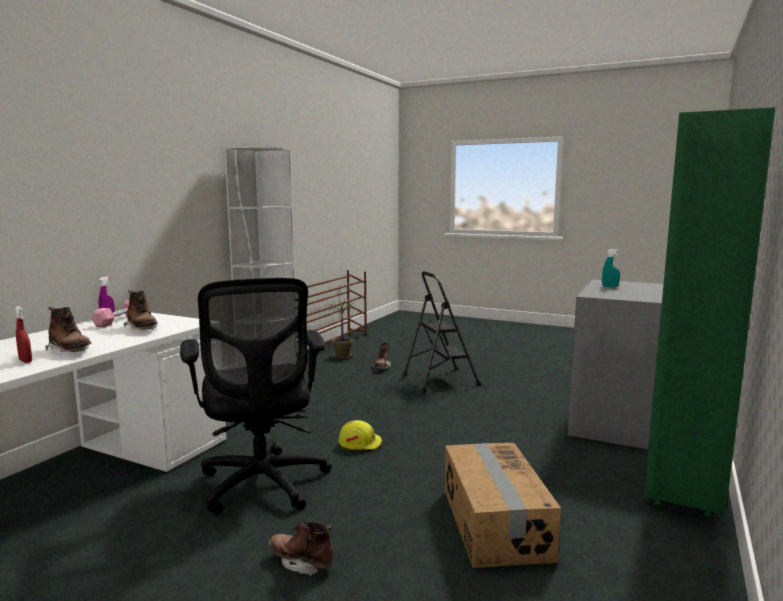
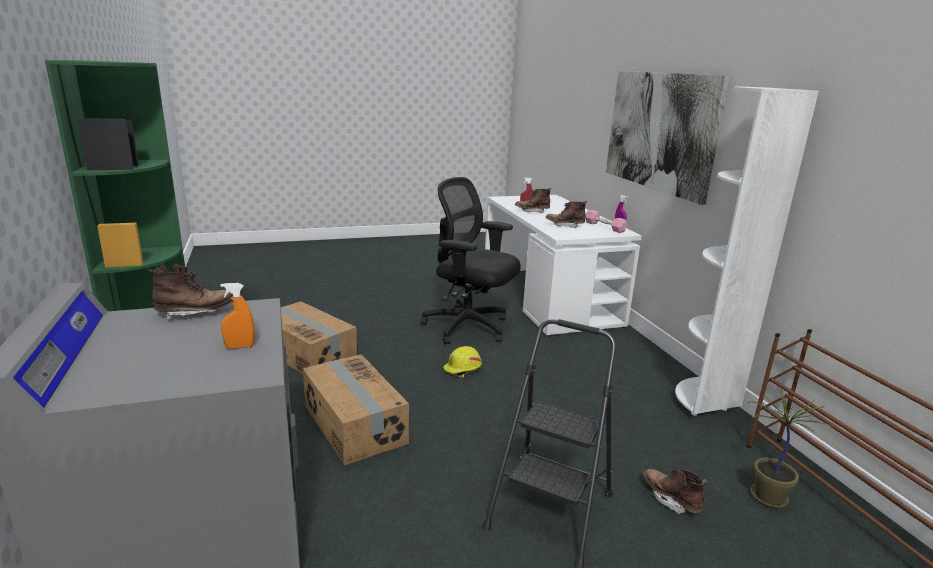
camera: 135 degrees right, 10 degrees up
brown boot [268,522,334,576] -> brown boot moved to [148,264,233,320]
turquoise spray bottle [602,249,620,287] -> orange spray bottle [220,283,255,349]
none -> cardboard box [303,354,409,465]
none -> picture [606,71,730,205]

